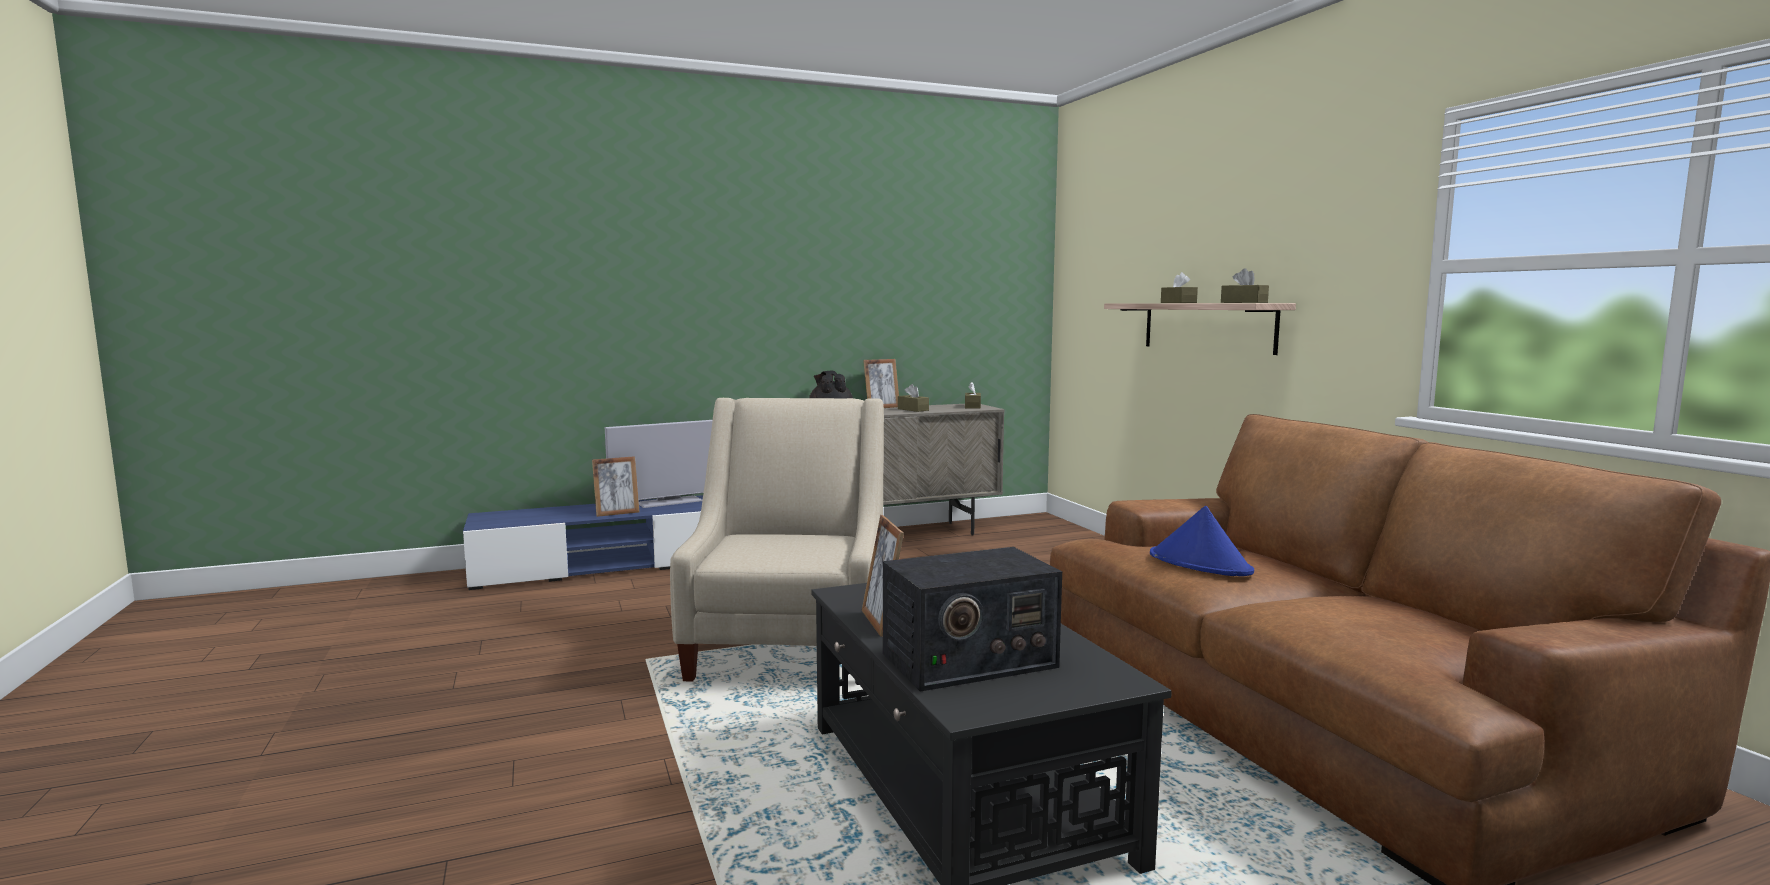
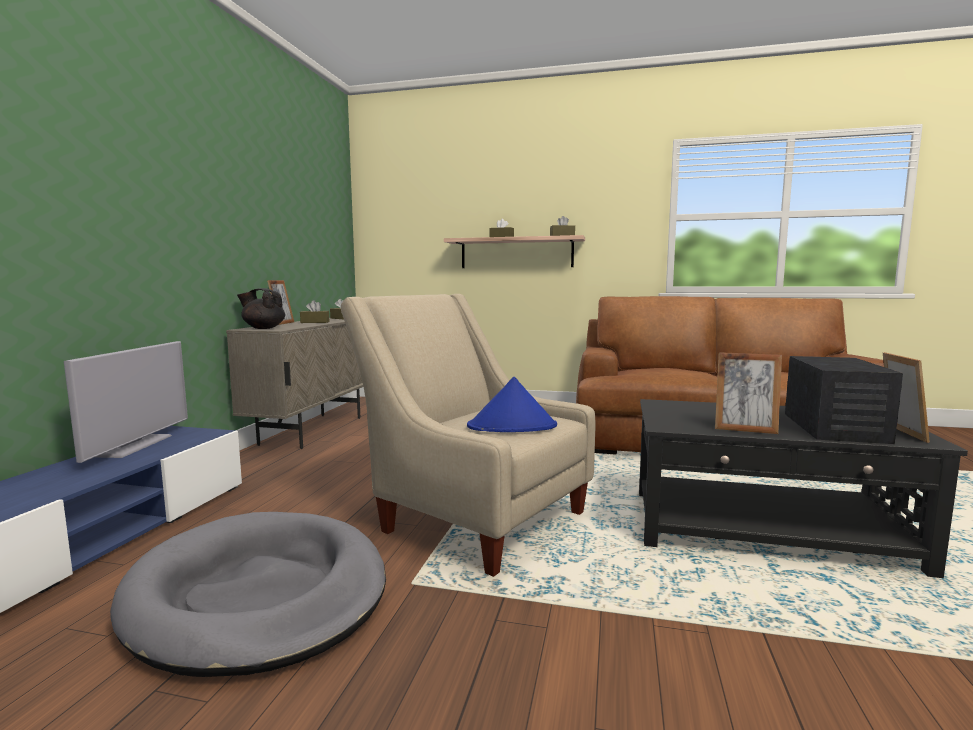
camera: 55 degrees left, 0 degrees up
picture frame [592,456,640,517] -> picture frame moved to [883,352,930,443]
blue hat [1150,506,1254,576] -> blue hat moved to [467,377,557,432]
none -> grey dog bed [110,512,386,677]

